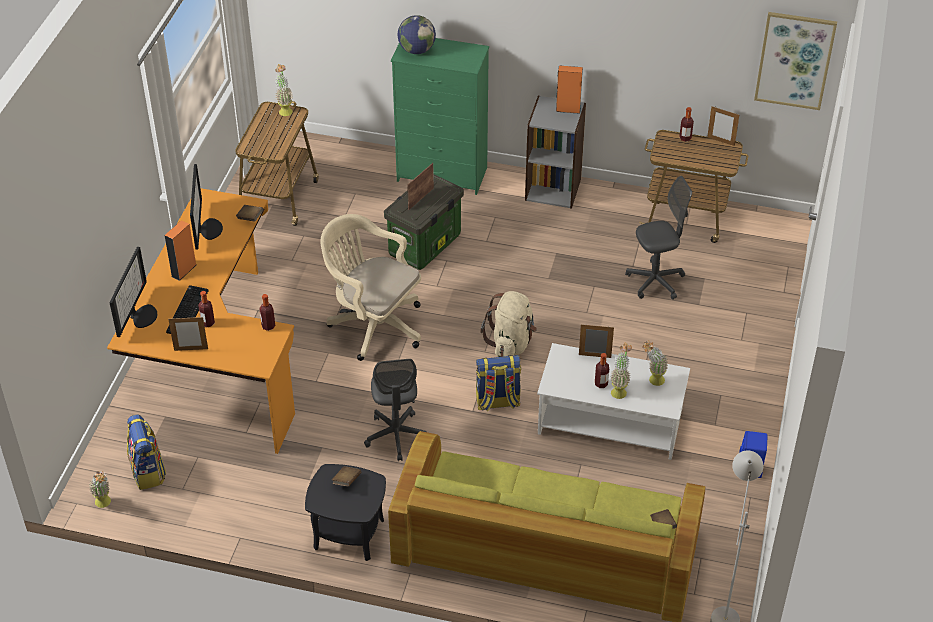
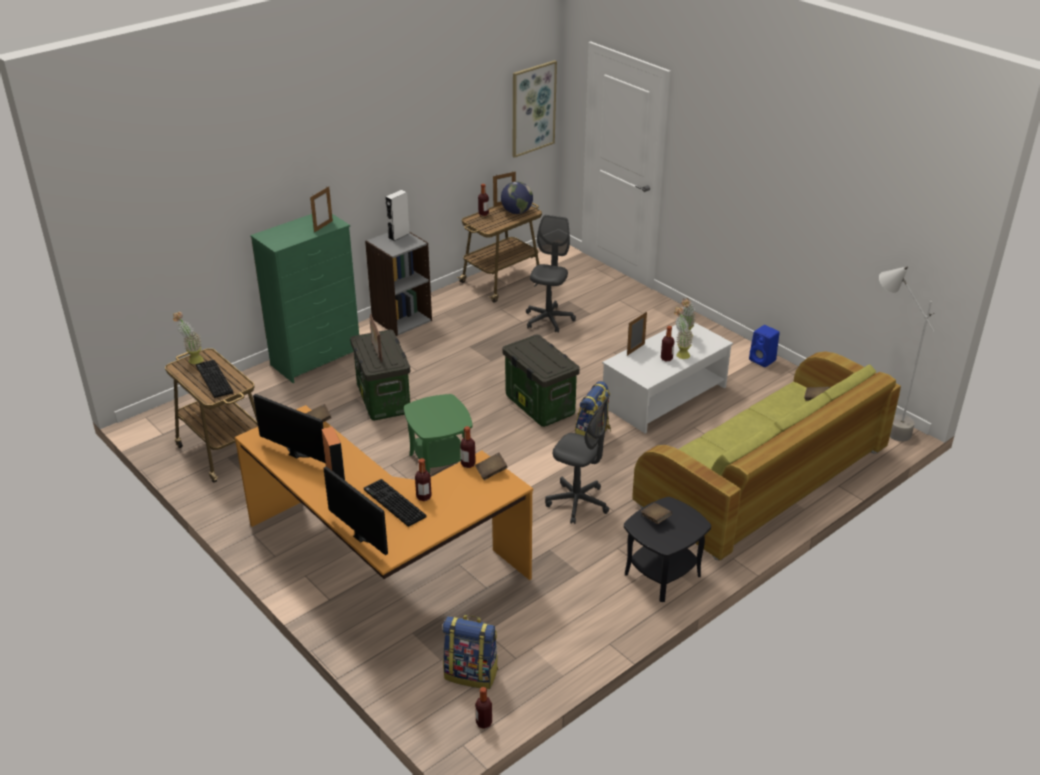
camera: 55 degrees left, 10 degrees down
potted plant [89,471,111,508] -> bottle [475,687,492,729]
picture frame [168,316,208,351] -> picture frame moved to [310,186,333,233]
beige office chair [320,214,421,361] -> green side table [404,394,473,474]
globe [398,15,436,54] -> globe moved to [501,181,533,214]
beige backpack [480,291,537,357] -> storage box [502,334,580,427]
orange speaker [556,66,583,114] -> white speaker [385,190,410,241]
none -> keyboard [196,360,234,398]
none -> brown book [475,452,508,480]

